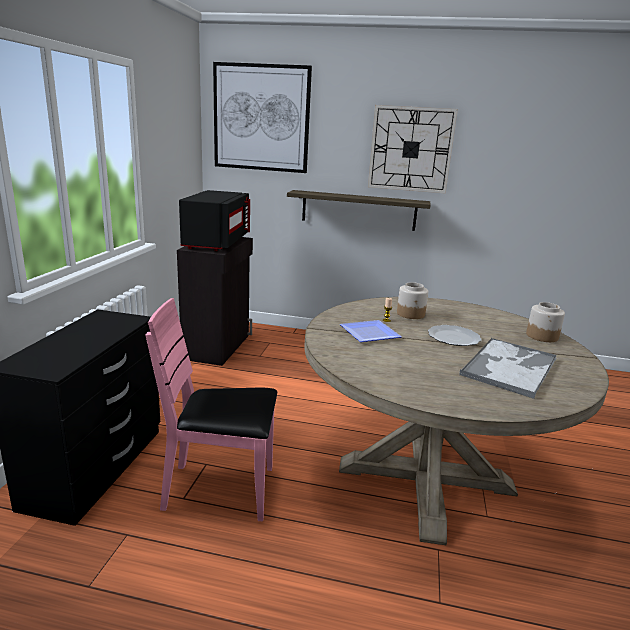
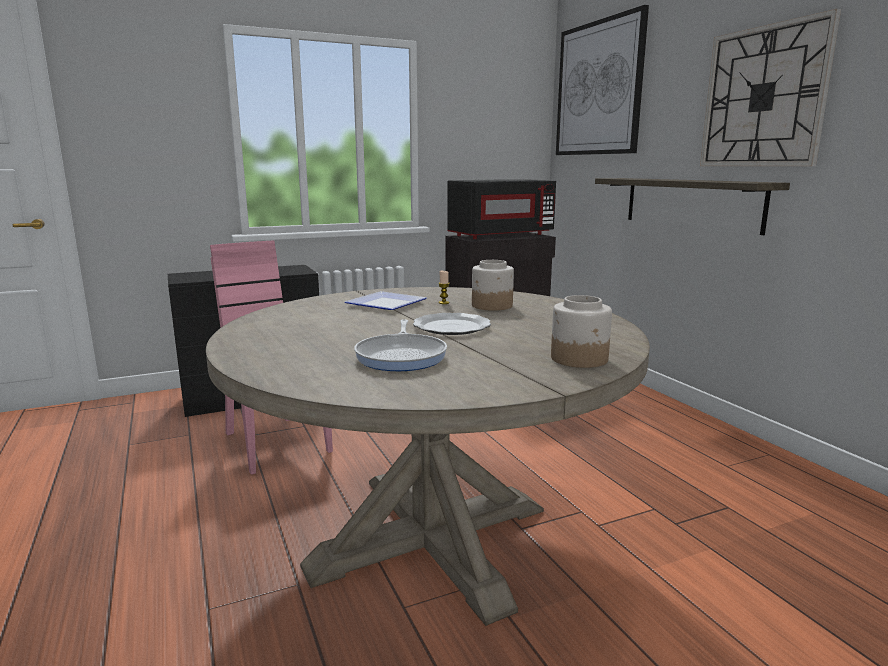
camera: 55 degrees right, 5 degrees down
tray [459,338,556,399] -> frying pan [354,319,447,371]

